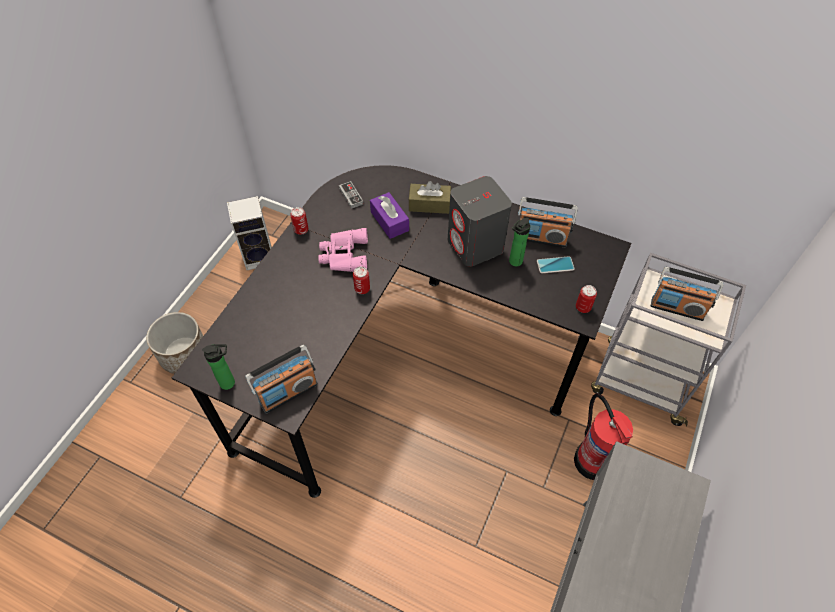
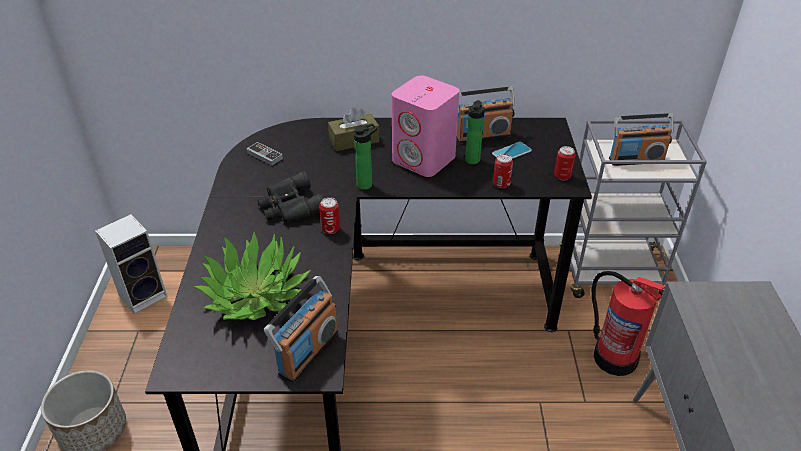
camera: 25 degrees left, 15 degrees down
bottle [202,344,235,390] -> bottle moved to [354,123,377,190]
can [290,207,308,235] -> can moved to [493,154,513,188]
pink binoculars [318,228,368,272] -> black binoculars [257,171,324,222]
purple tissue box [370,192,409,239] -> none
grey speaker [448,176,512,267] -> pink speaker [392,76,459,177]
none -> potted plant [193,232,311,320]

